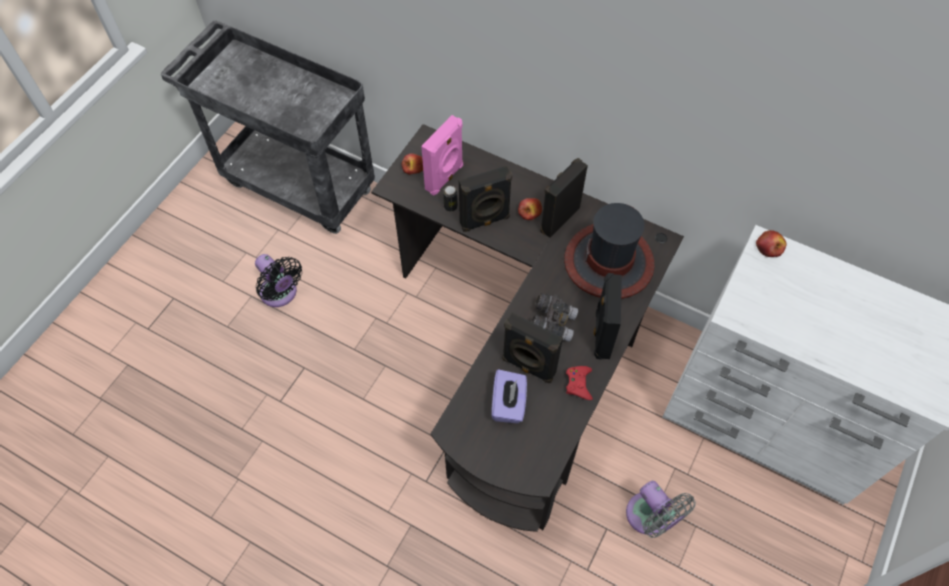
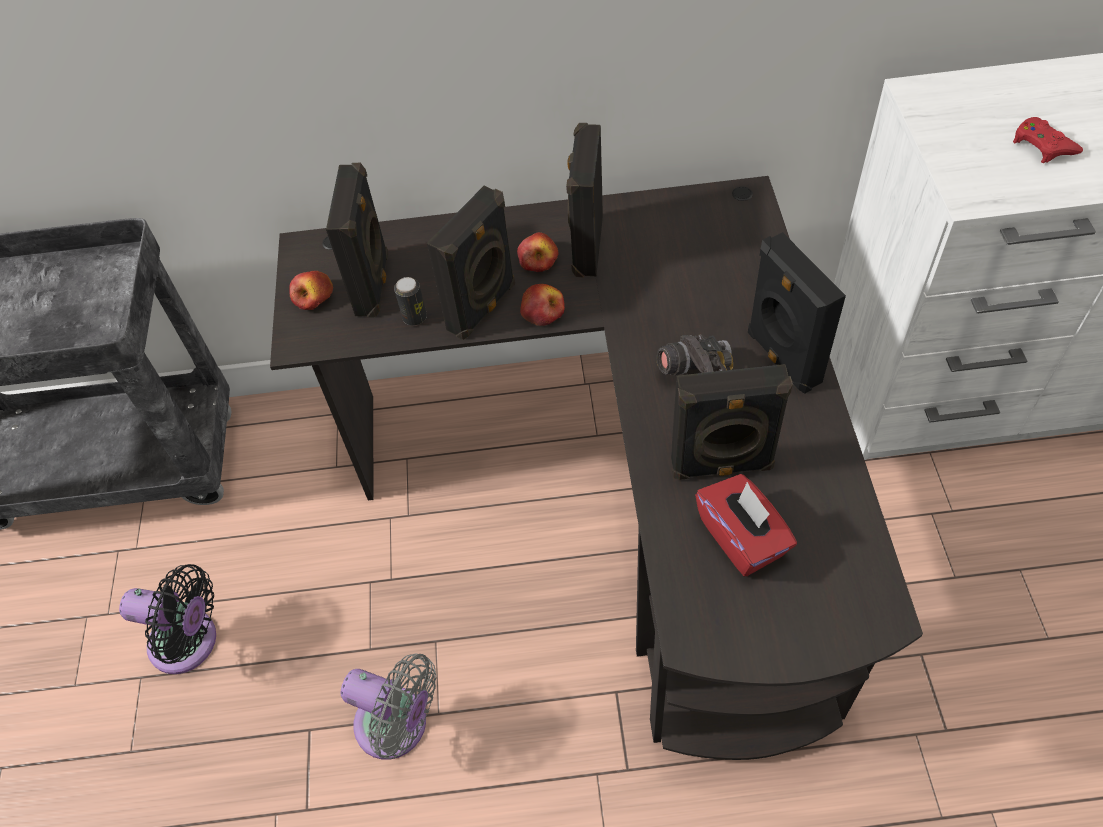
camera: 30 degrees left, 5 degrees down
pink speaker [421,115,463,196] -> black speaker [326,163,389,318]
purple tissue box [492,369,527,423] -> red tissue box [695,474,797,576]
hat [564,203,654,299] -> none
red game controller [566,366,593,400] -> red game controller moved to [1013,117,1083,163]
grey fan [626,481,696,538] -> grey fan moved to [340,653,436,760]
apple [756,230,787,257] -> apple moved to [520,284,565,326]

